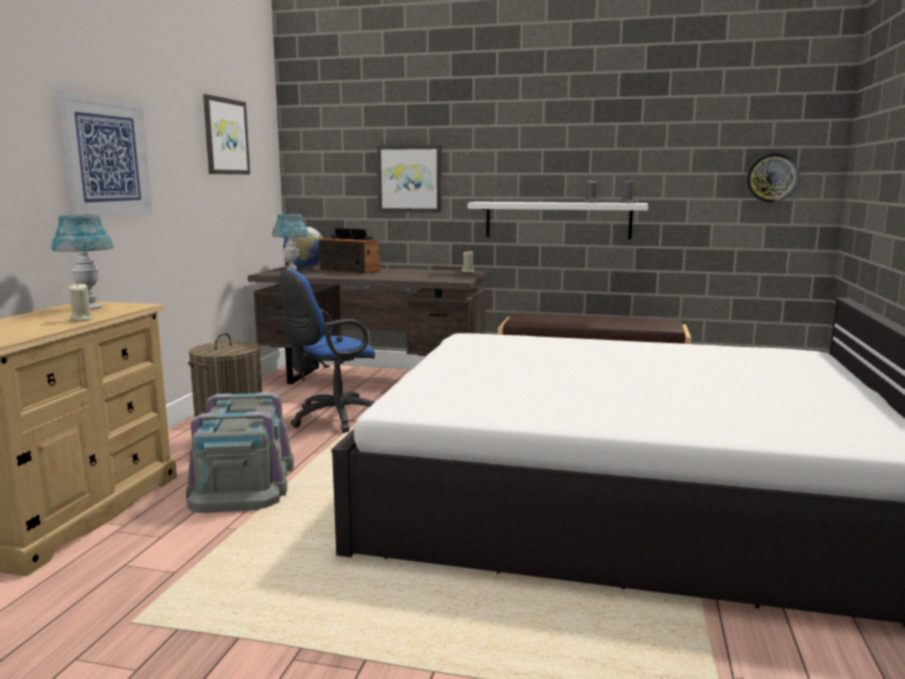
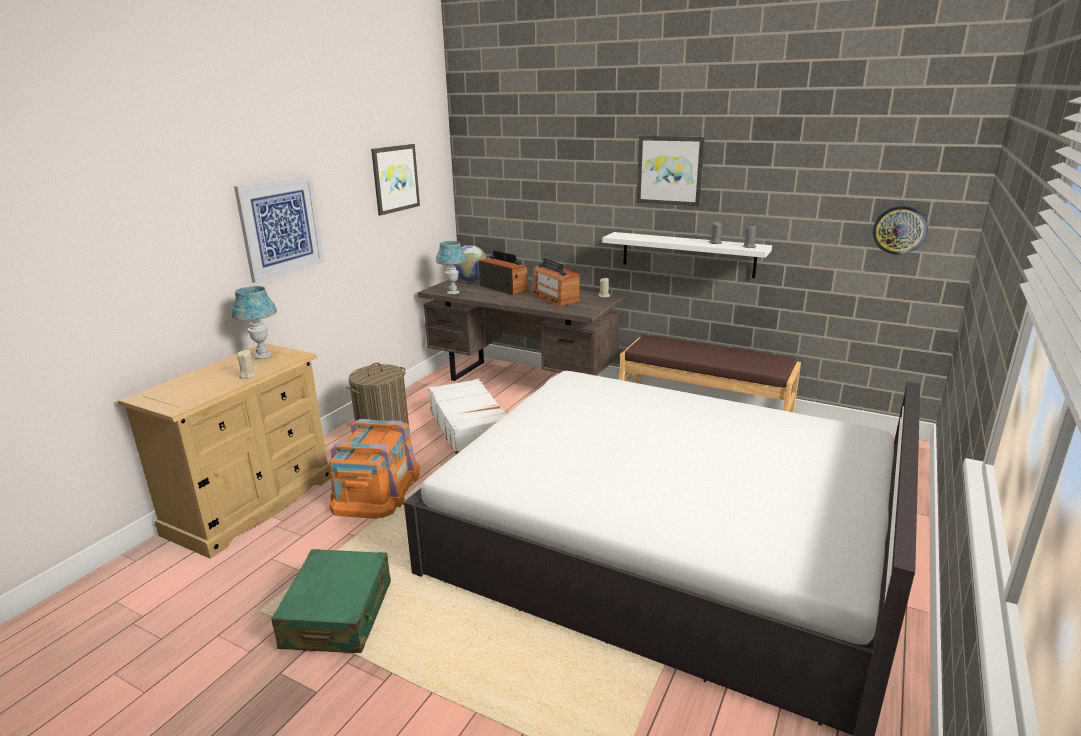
camera: 15 degrees right, 10 degrees up
grey storage box [186,392,294,513] -> orange storage box [329,419,420,519]
blue office chair [280,269,375,433] -> white suitcase [428,379,507,454]
picture [377,145,442,212] -> picture moved to [637,136,705,206]
none -> green suitcase [271,549,391,653]
none -> radio [532,258,580,307]

